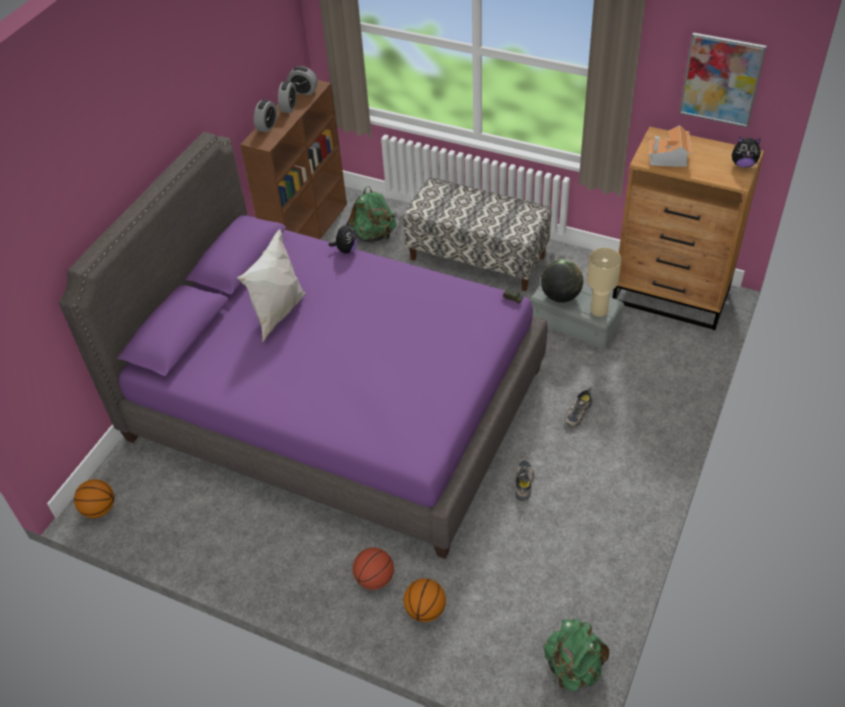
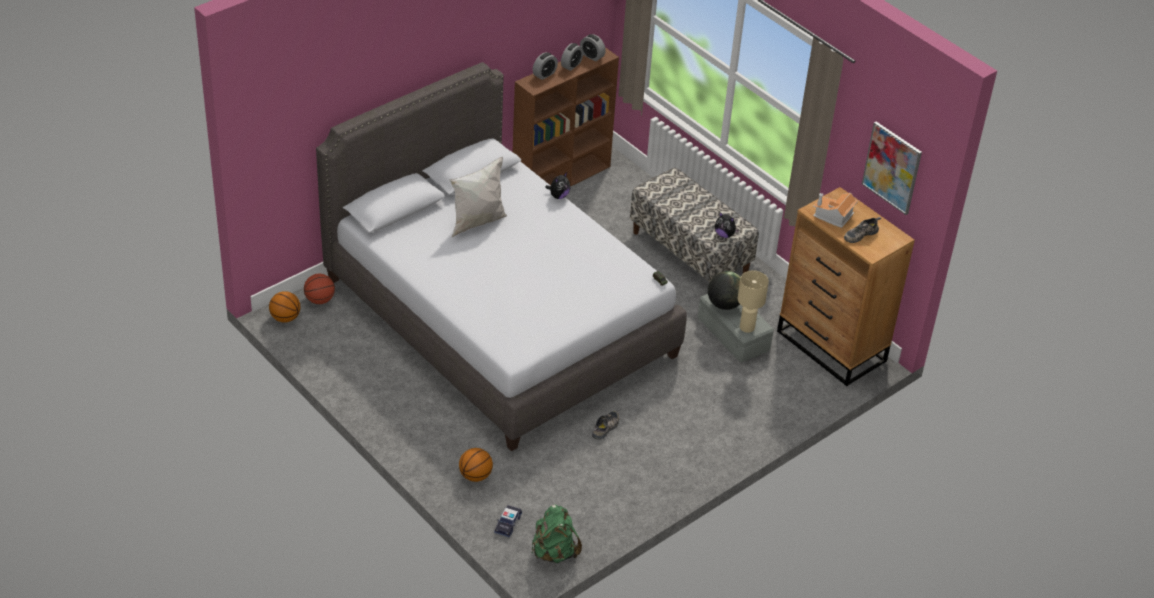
camera: 20 degrees right, 5 degrees down
purple bed [59,132,547,559] -> grey bed [316,62,687,451]
green backpack [349,186,397,242] -> none
basketball [353,548,394,590] -> basketball moved to [304,274,335,304]
shoe [565,387,592,428] -> shoe moved to [844,217,881,243]
plush toy [732,137,762,168] -> plush toy moved to [715,212,739,238]
none -> toy car [494,505,522,537]

